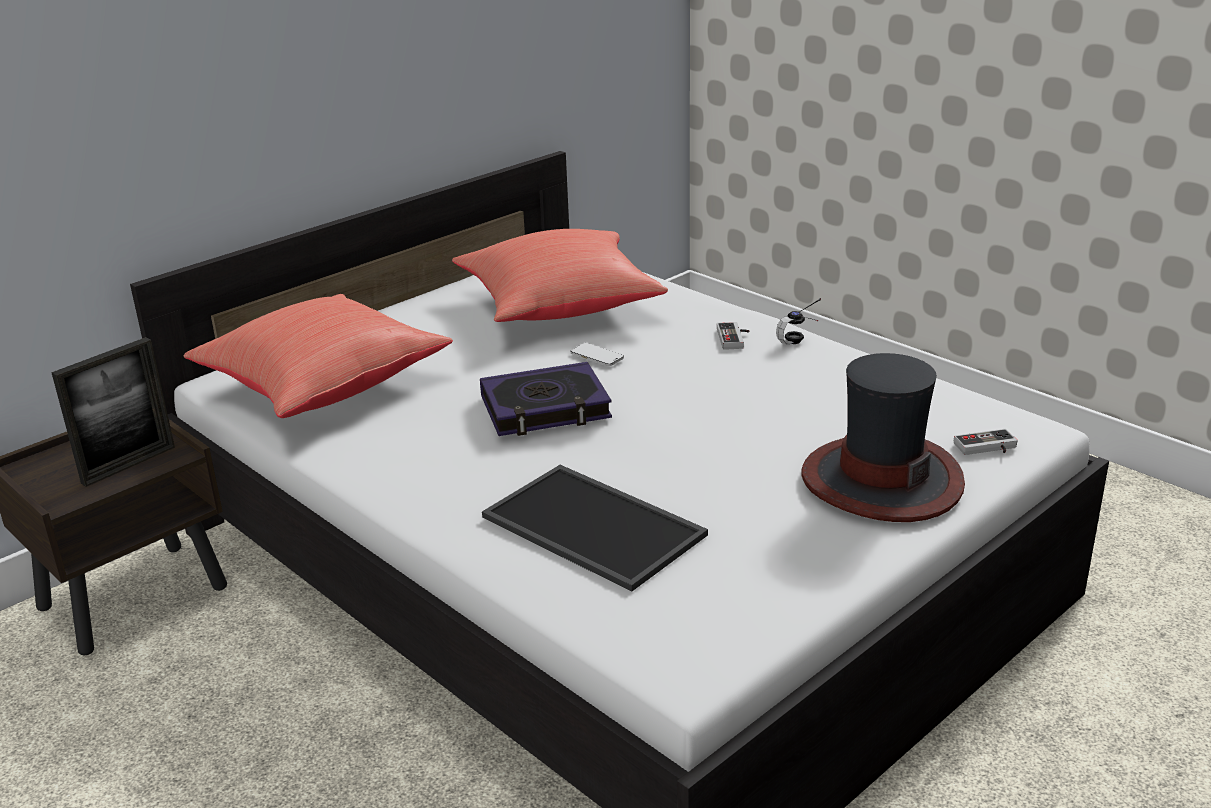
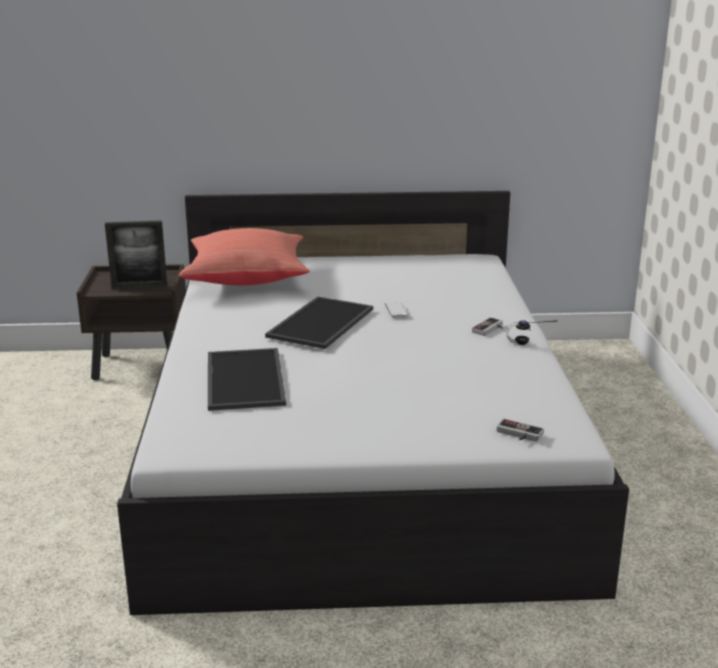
camera: 40 degrees right, 5 degrees down
red pillow [452,229,668,322] -> none
book [480,362,612,436] -> tray [265,296,373,349]
hat [802,353,965,522] -> none

